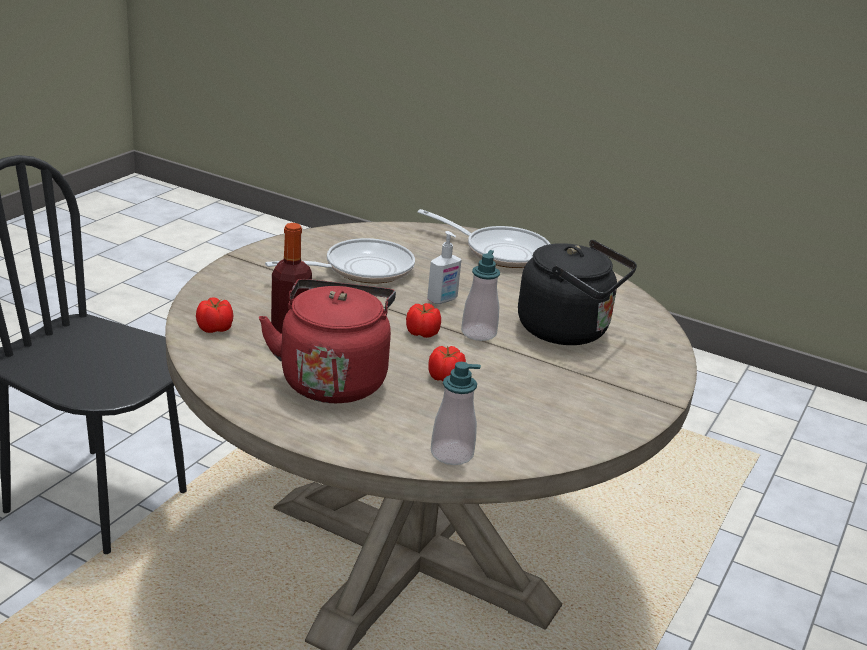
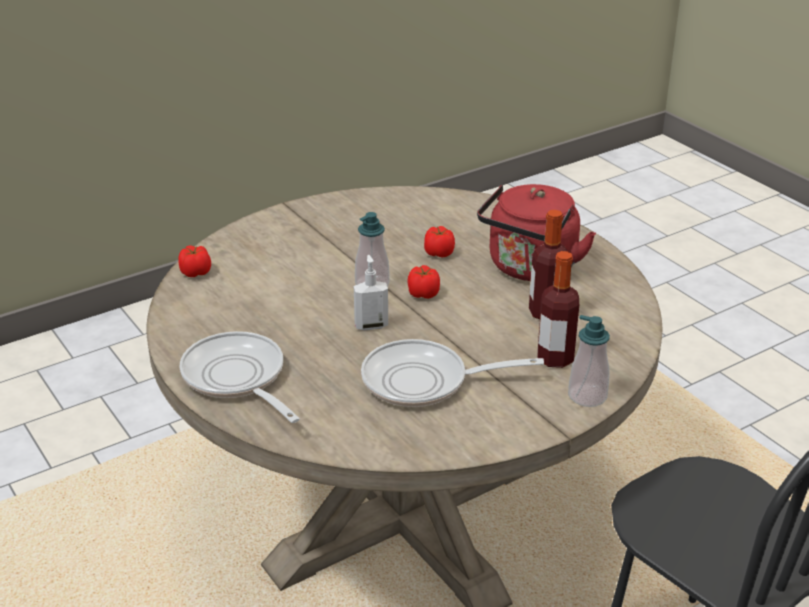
camera: 150 degrees left, 5 degrees up
tomato [196,297,233,333] -> tomato moved to [178,245,211,277]
soap dispenser [431,362,481,465] -> soap dispenser moved to [568,315,610,407]
black kettle [518,239,637,345] -> none
none -> bottle [537,251,579,368]

